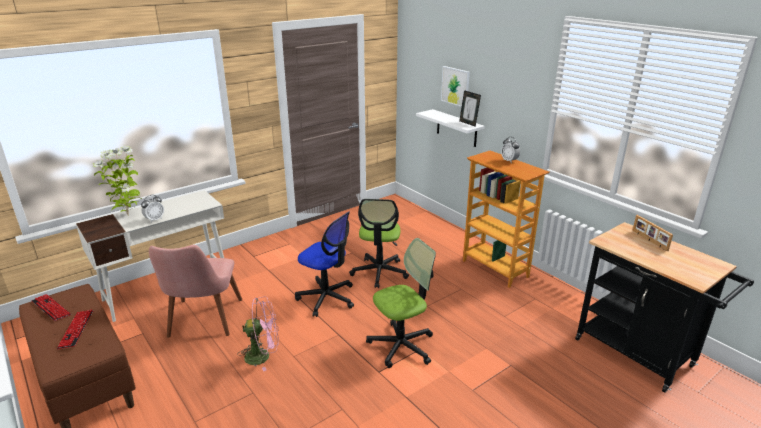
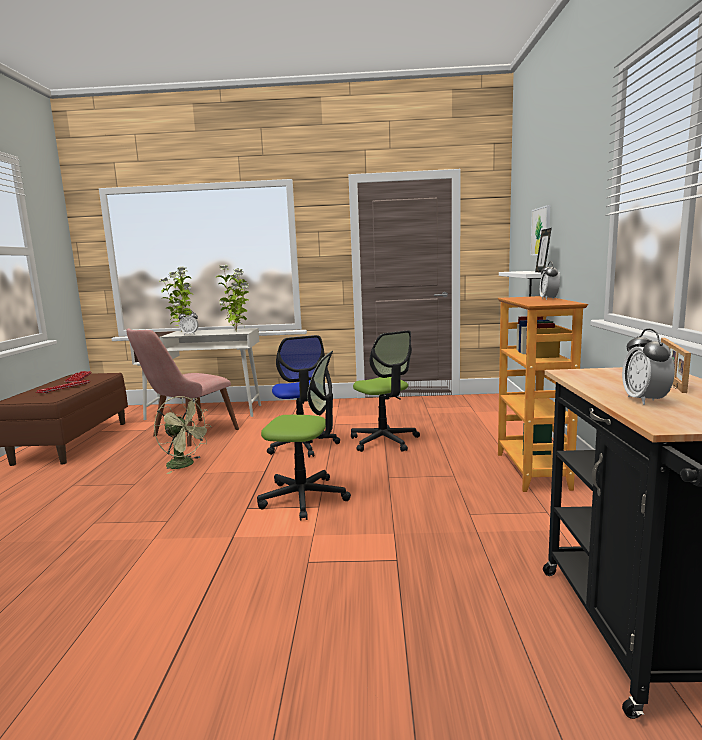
camera: 40 degrees right, 15 degrees down
pink fan [238,296,279,371] -> green fan [154,396,211,474]
office chair [349,199,409,288] -> office chair turned 75 degrees counterclockwise [351,330,420,452]
none -> potted plant [216,264,249,332]
none -> alarm clock [622,329,675,405]

